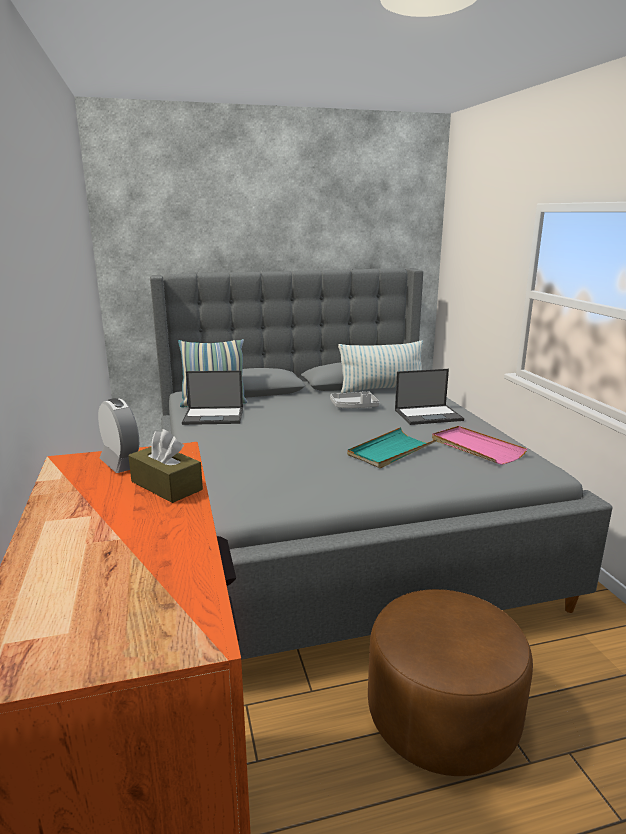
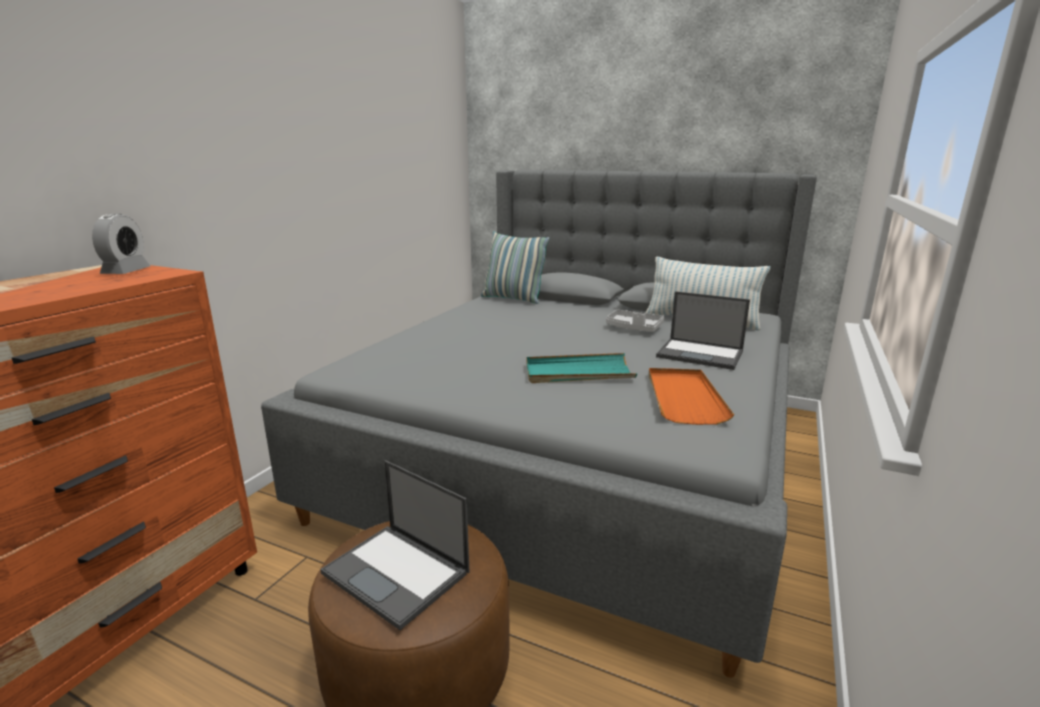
camera: 40 degrees right, 0 degrees up
brown tissue box [128,429,203,503] -> none
laptop [182,370,243,425] -> laptop moved to [320,460,470,630]
pink tray [432,426,527,465] -> orange tray [649,368,734,425]

